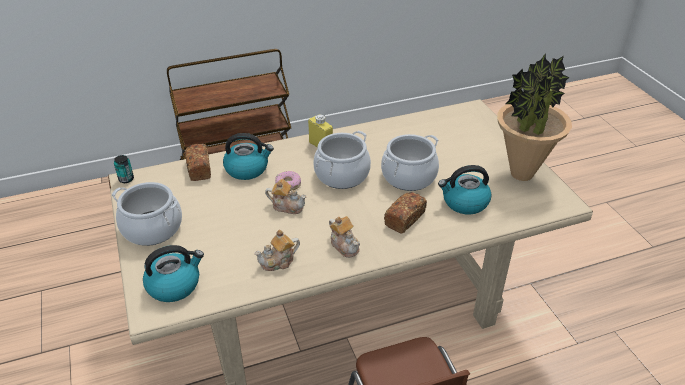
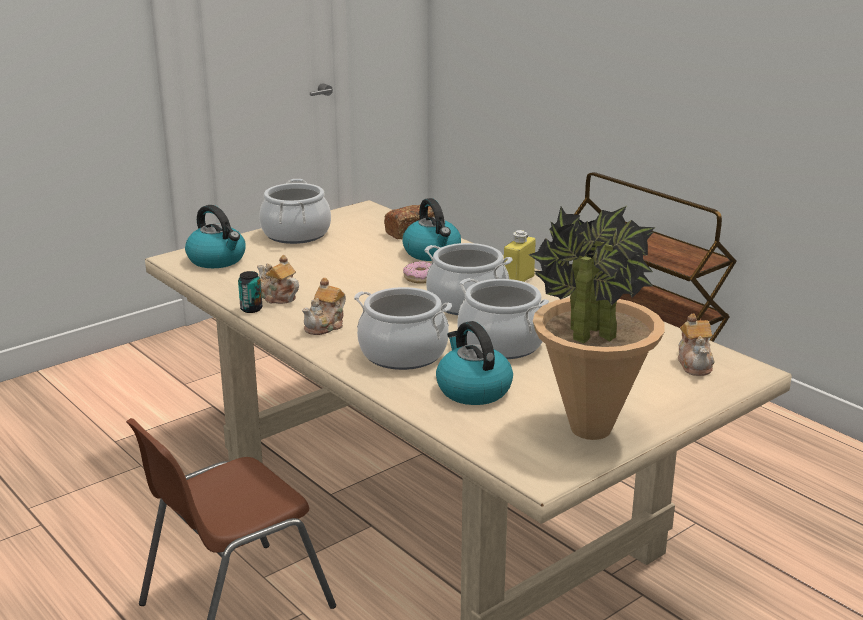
camera: 70 degrees right, 15 degrees down
can [114,155,134,183] -> can moved to [238,271,262,313]
teapot [265,179,307,214] -> teapot moved to [678,313,715,376]
bread [384,192,427,234] -> cooking pot [354,287,452,370]

